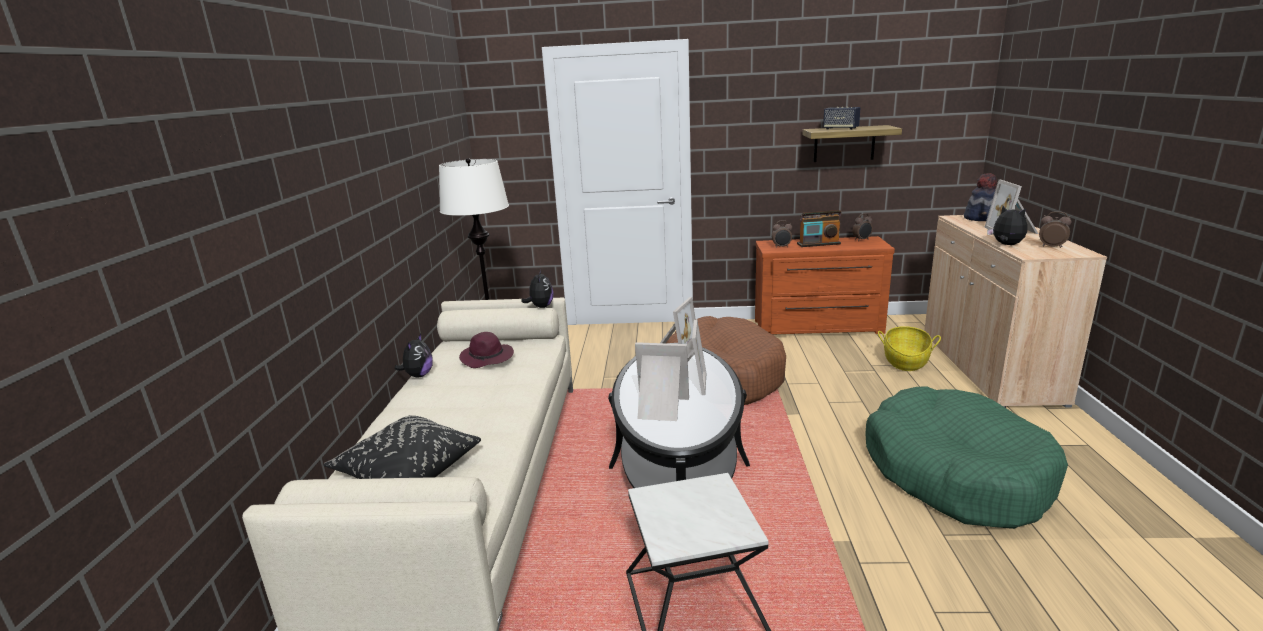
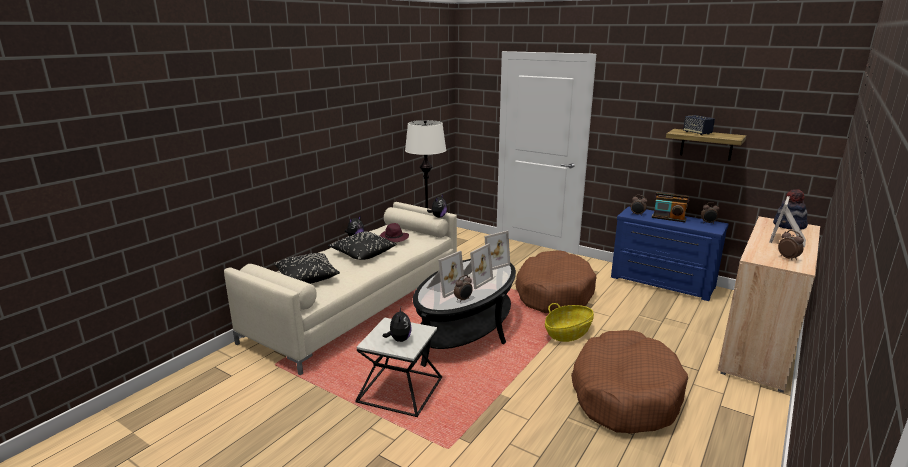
camera: 30 degrees right, 0 degrees up
picture frame [635,342,689,421] -> picture frame turned 90 degrees clockwise [427,251,464,298]
brown dresser [755,236,895,334] -> blue dresser [611,207,729,301]
green dog bed [865,386,1068,529] -> brown dog bed [571,330,688,434]
basket [878,326,941,371] -> basket moved to [545,303,594,342]
plush toy [987,206,1027,245] -> plush toy moved to [383,307,412,342]
none -> black pillow [328,231,396,260]
none -> alarm clock [454,275,473,302]

